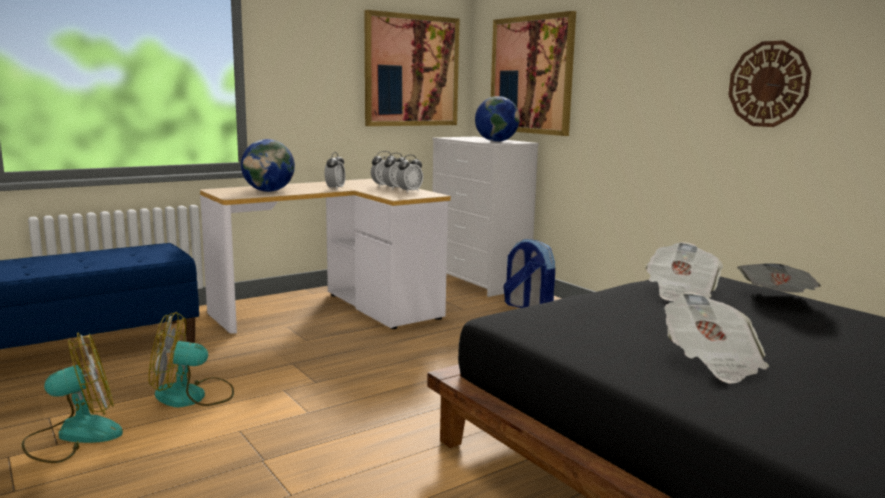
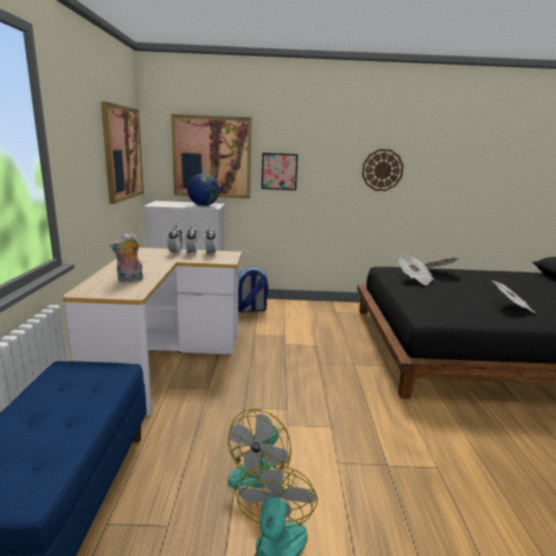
camera: 55 degrees left, 5 degrees up
globe [241,139,295,192] -> plush toy [110,233,143,283]
alarm clock [324,152,346,190] -> none
none -> picture [261,153,298,190]

